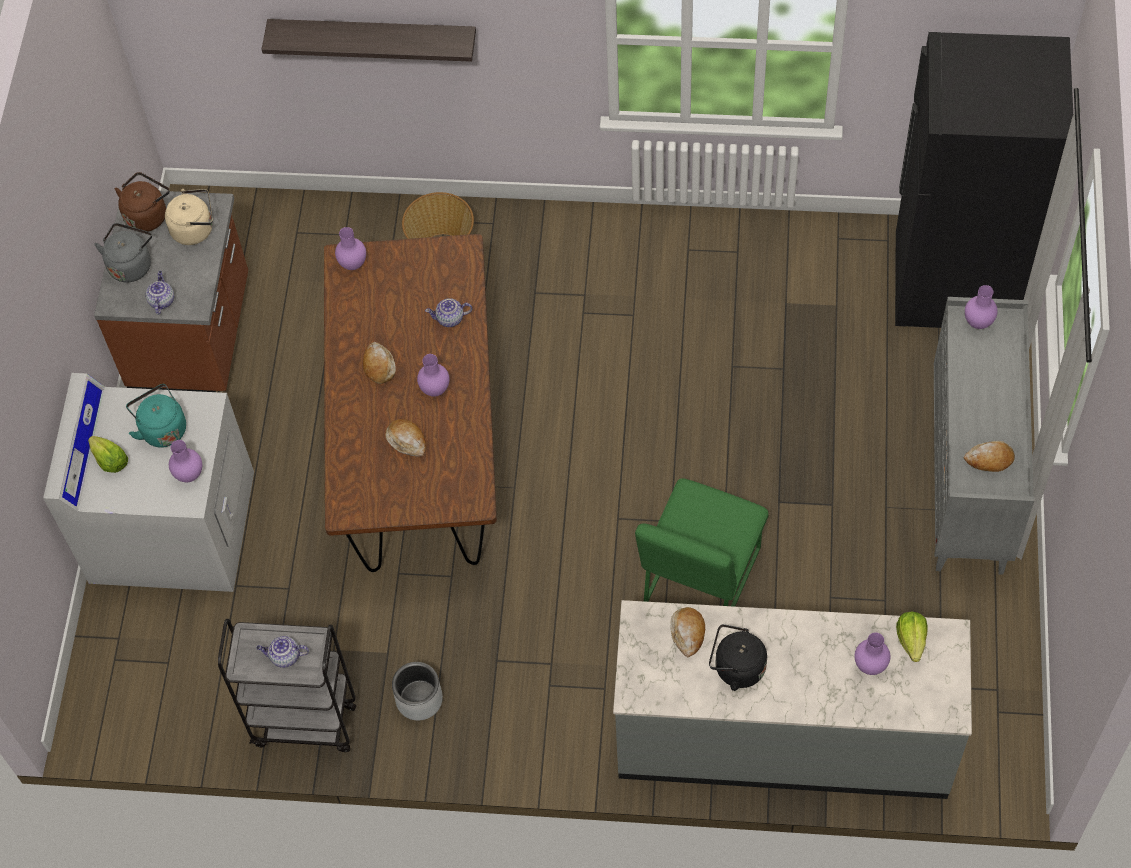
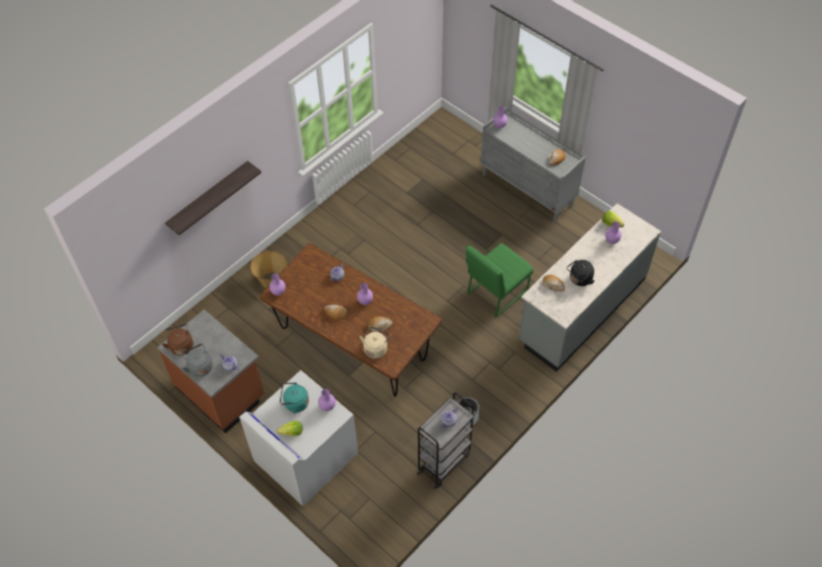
camera: 55 degrees left, 5 degrees down
beige kettle [165,189,213,245] -> beige kettle moved to [359,327,391,359]
green chair [635,478,768,607] -> green chair turned 75 degrees clockwise [466,243,534,318]
black fridge [895,32,1073,328] -> none

